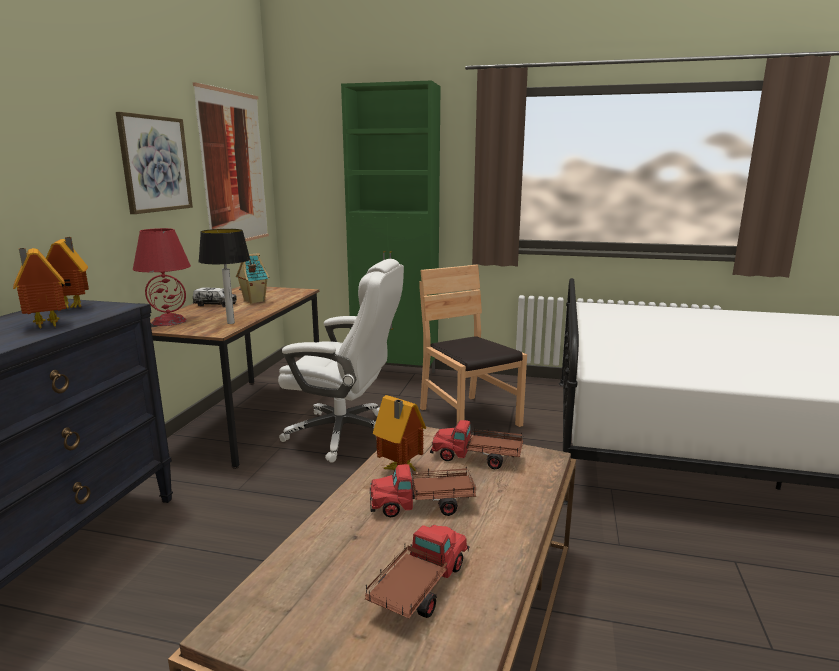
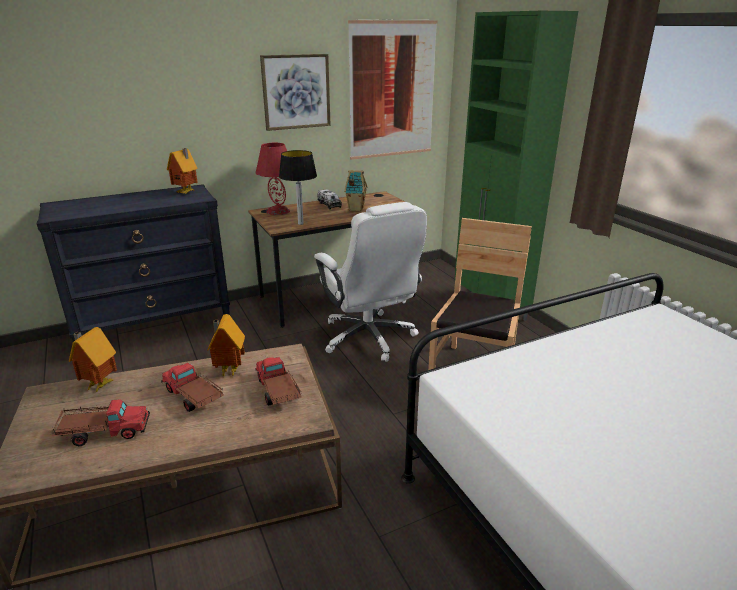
camera: 50 degrees right, 10 degrees up
toy house [13,248,66,330] -> toy house moved to [69,327,117,392]

